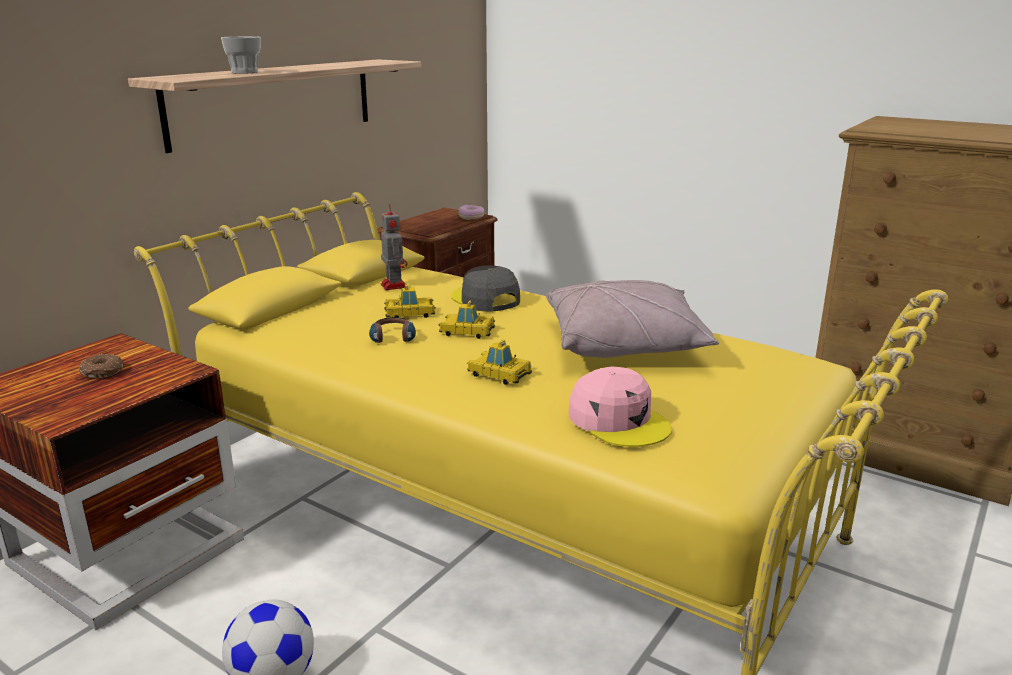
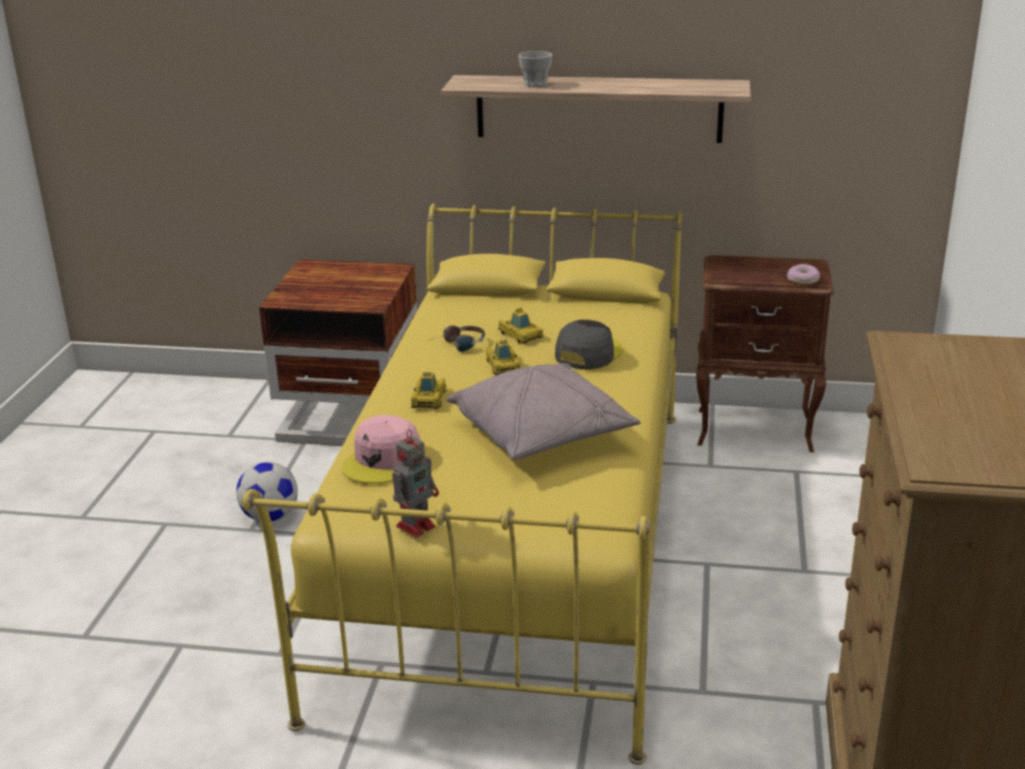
camera: 65 degrees right, 5 degrees up
donut [79,354,124,378] -> none
toy robot [381,204,407,290] -> toy robot moved to [392,430,439,538]

